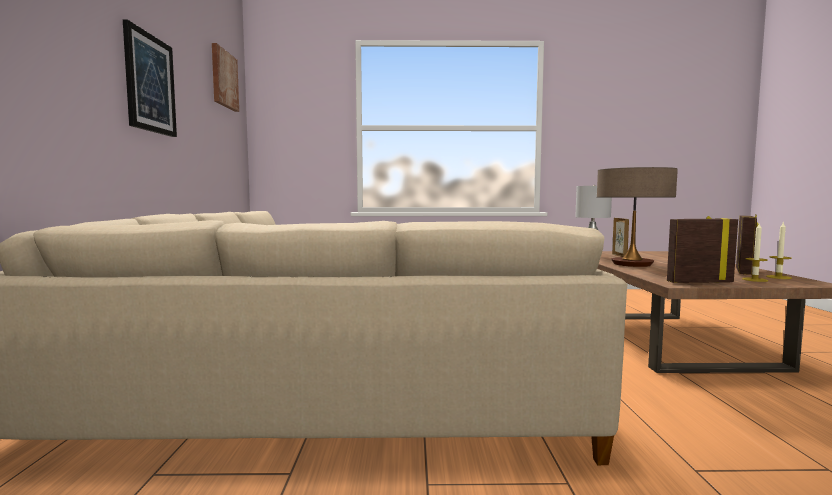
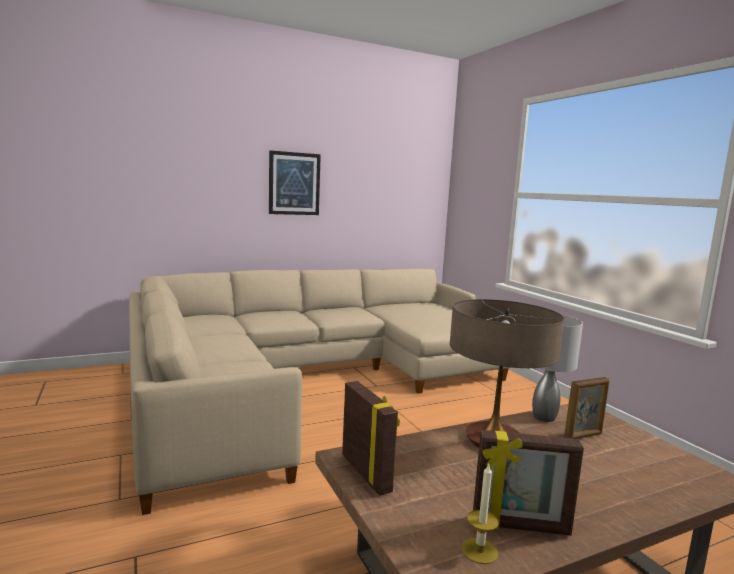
camera: 65 degrees right, 5 degrees up
picture [212,43,239,112] -> none
candle [742,223,768,282] -> none

